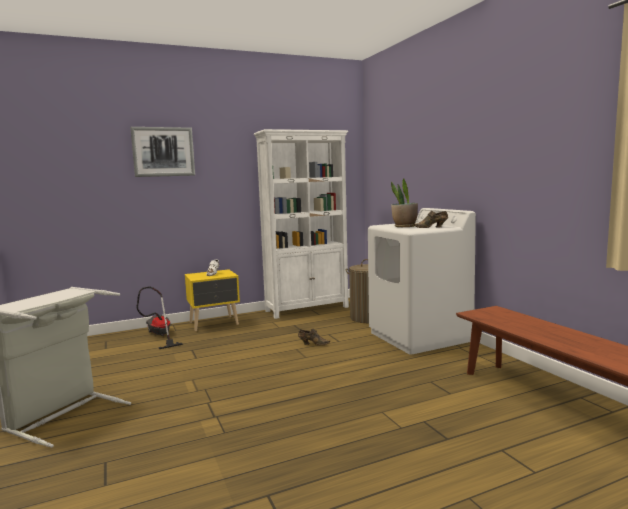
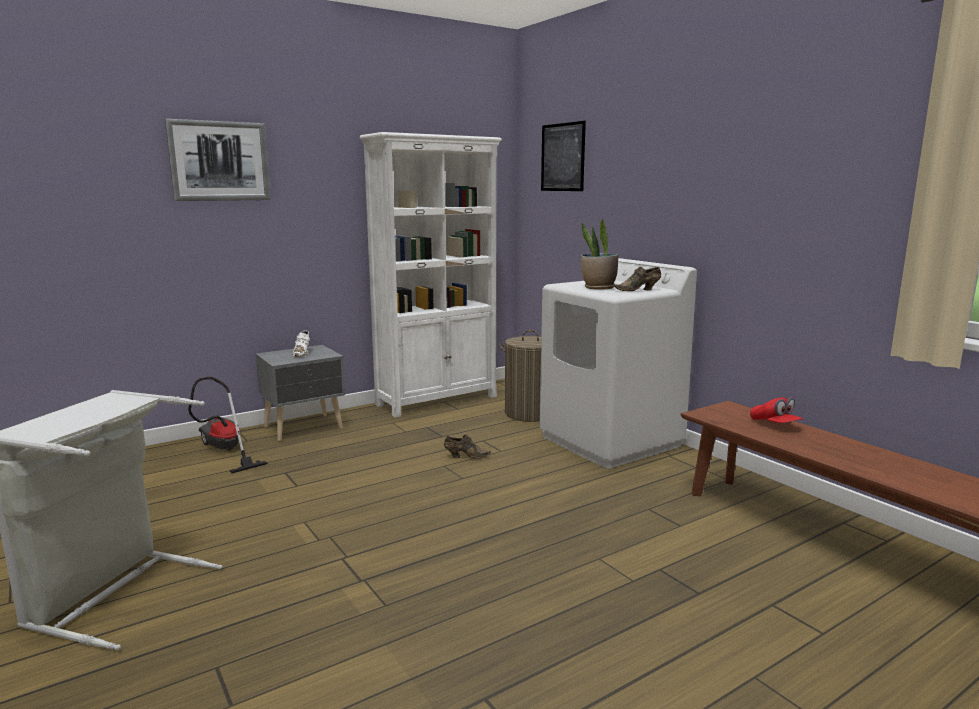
camera: 10 degrees left, 5 degrees up
yellow nightstand [185,269,240,331] -> grey nightstand [256,345,345,441]
none -> picture [541,121,586,191]
none -> red cap [750,397,803,423]

